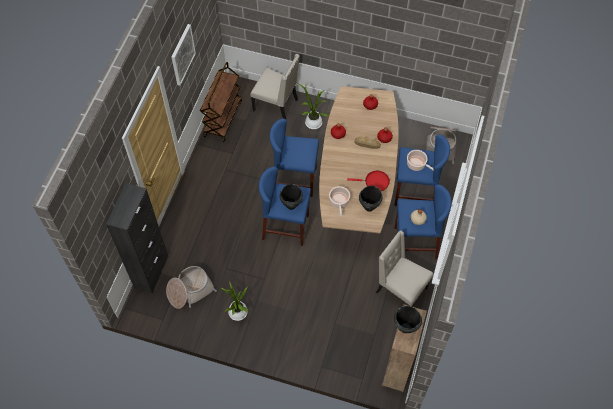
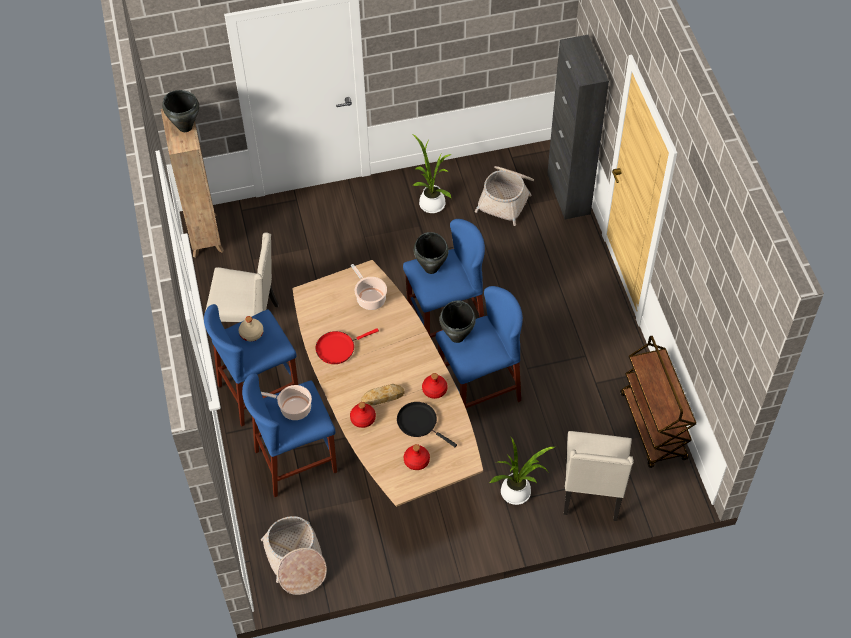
camera: 150 degrees right, 5 degrees down
picture [171,24,196,86] -> none
beige chair [250,54,300,119] -> beige chair turned 75 degrees counterclockwise [564,431,634,521]
black cooking pot [359,186,382,212] -> black cooking pot moved to [440,300,476,343]
none -> black frying pan [397,402,457,447]

